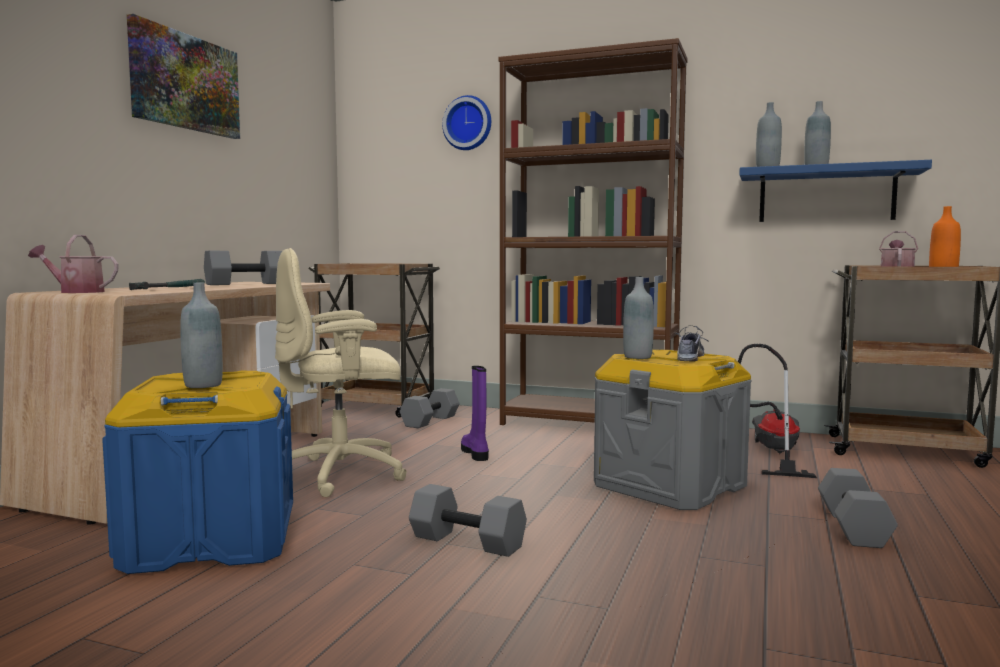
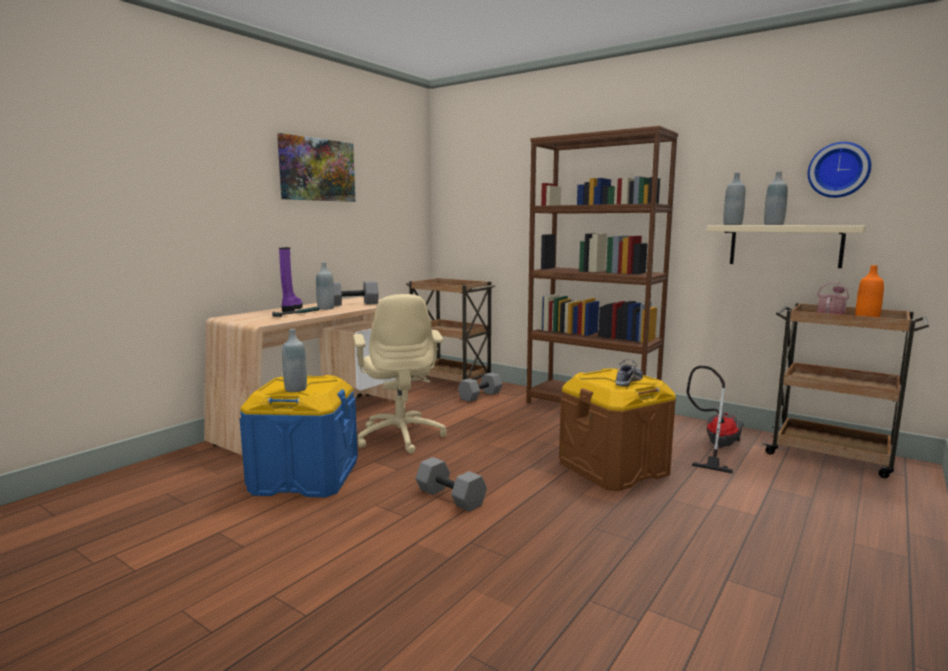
camera: 15 degrees right, 5 degrees up
watering can [28,235,118,293] -> none
beige office chair [275,248,407,497] -> beige office chair turned 105 degrees counterclockwise [353,294,447,454]
wall clock [442,95,491,150] -> wall clock moved to [808,142,871,198]
purple boot [461,366,489,461] -> purple boot moved to [279,247,303,312]
grey storage box [594,350,752,510] -> brown storage box [559,368,676,491]
grey bottle [623,277,654,359] -> grey bottle moved to [316,262,335,310]
blue shelf [739,160,932,222] -> beige shelf [707,225,866,268]
grey dumbbell [818,468,898,548] -> none

